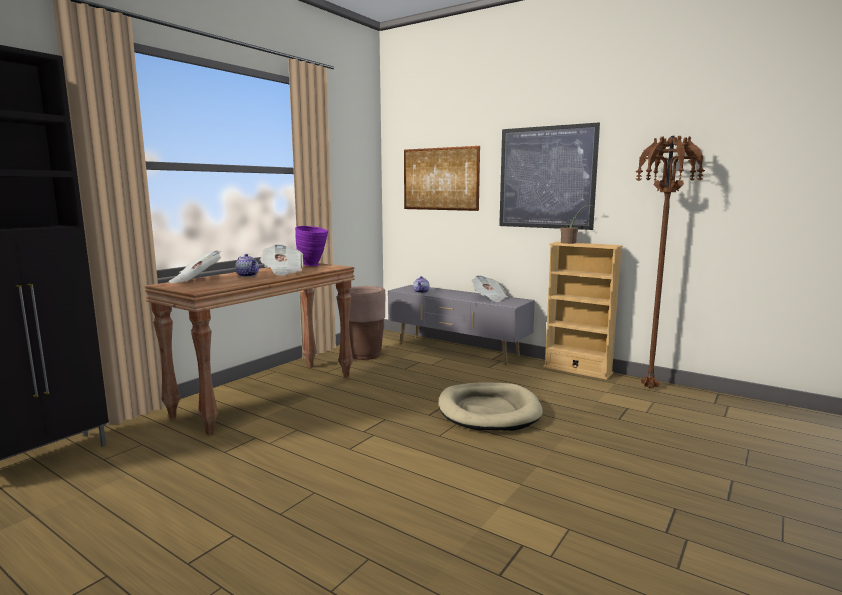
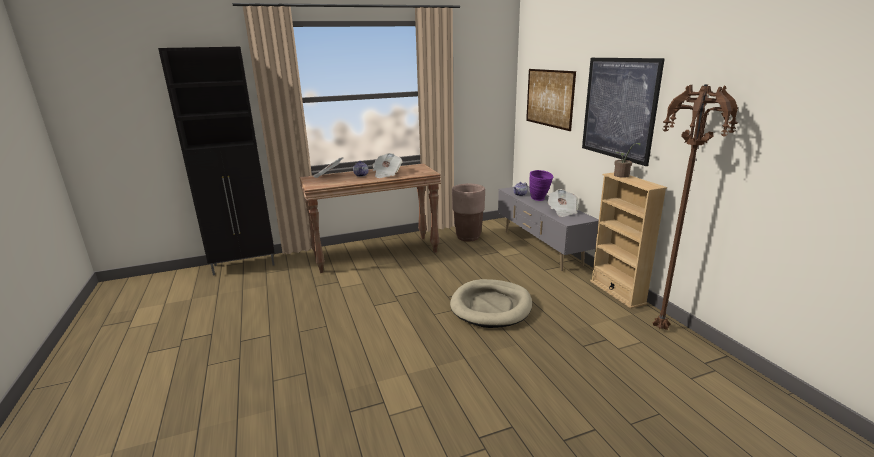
camera: 35 degrees right, 10 degrees up
purple vase [295,226,328,266] -> purple vase moved to [529,170,553,201]

